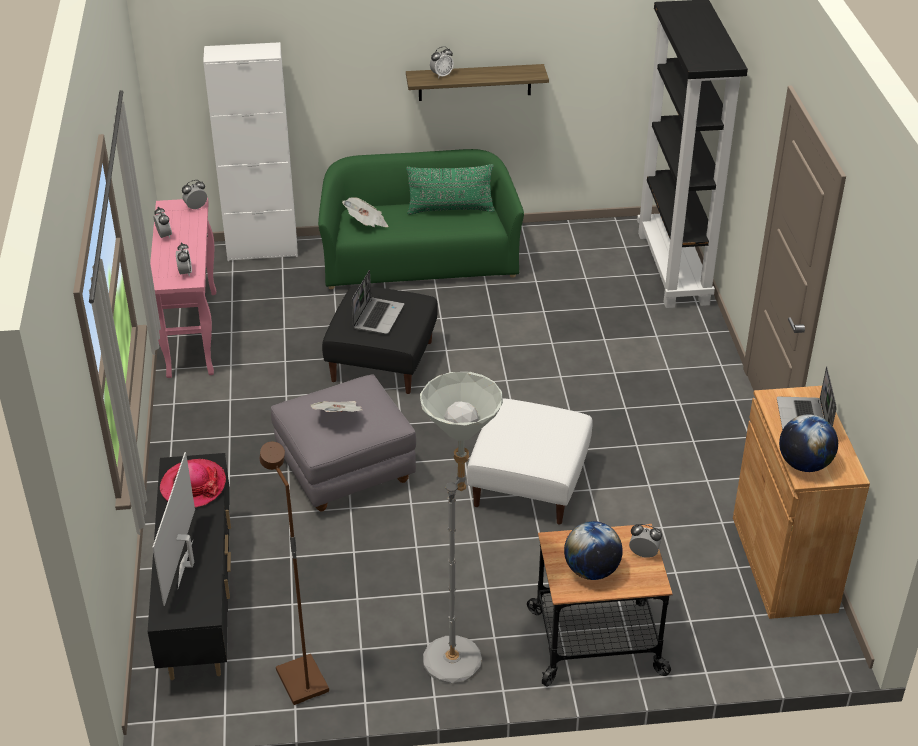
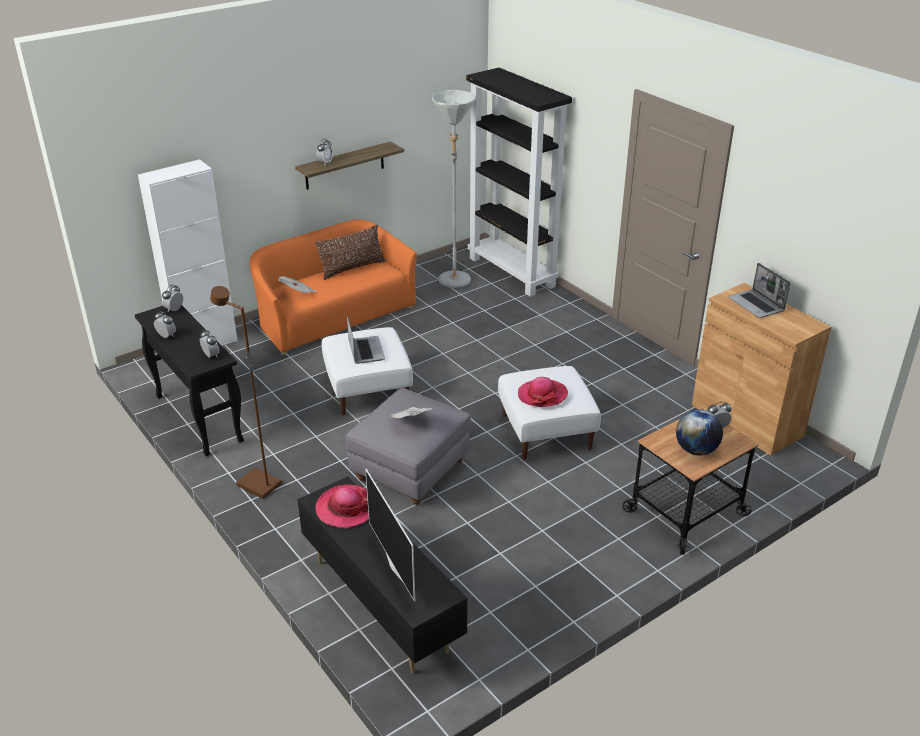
camera: 30 degrees left, 5 degrees down
pink console table [150,198,216,378] -> black console table [135,305,244,456]
brown floor lamp [260,442,329,705] -> brown floor lamp moved to [210,286,282,499]
green sofa [318,149,524,289] -> orange sofa [249,219,417,355]
black ottoman [322,286,438,394] -> white ottoman [322,327,413,415]
green pillow [406,164,495,215] -> brown pillow [315,225,386,280]
grey floor lamp [420,372,503,683] -> grey floor lamp moved to [432,90,476,288]
globe [779,415,838,472] -> none
none -> hat [518,377,568,407]

